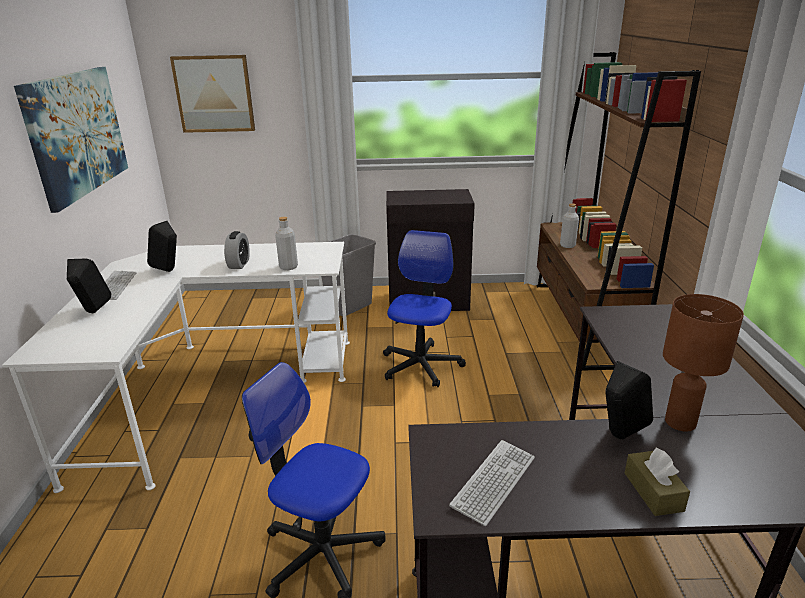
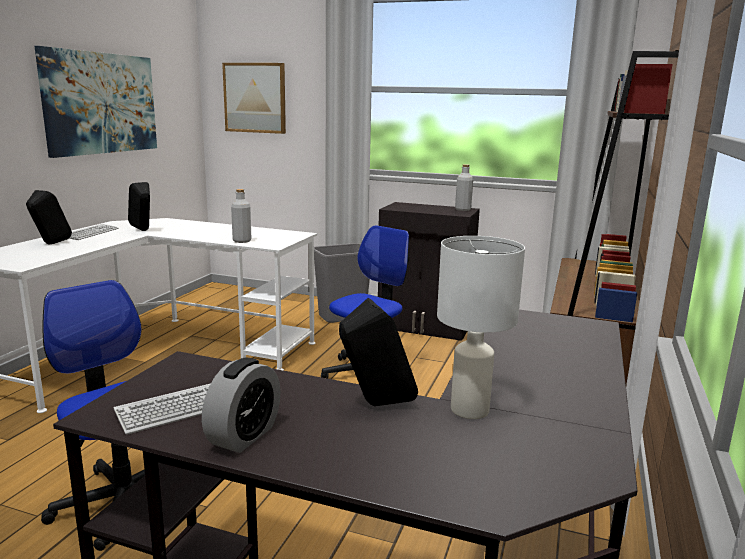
camera: 20 degrees right, 10 degrees down
alarm clock [224,231,250,269] -> alarm clock moved to [202,357,280,453]
grey bottle [560,203,579,248] -> grey bottle moved to [455,164,473,211]
brown tissue box [625,448,690,516] -> none
brown table lamp [663,294,744,432] -> white table lamp [437,236,525,419]

